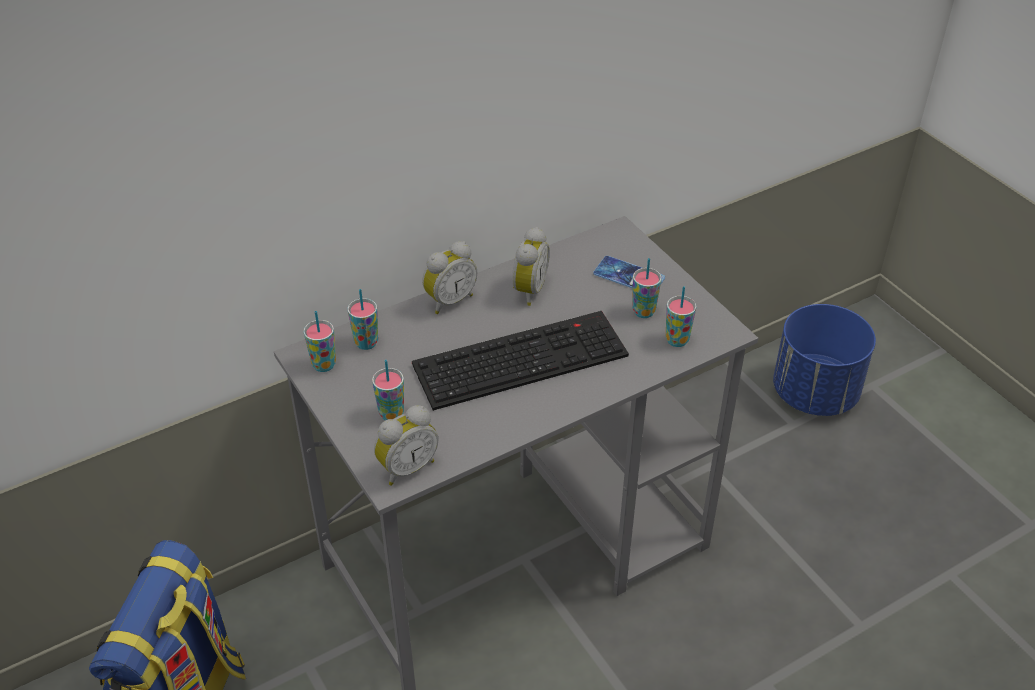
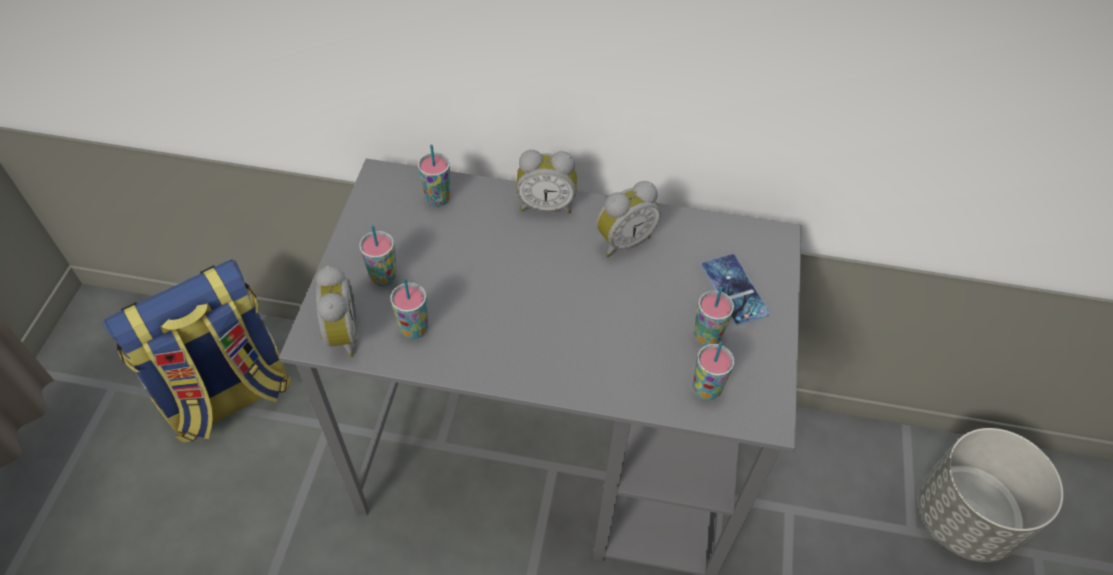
camera: 40 degrees right, 10 degrees up
cup [303,311,336,372] -> cup moved to [390,278,428,339]
alarm clock [374,405,438,486] -> alarm clock turned 105 degrees counterclockwise [316,265,358,357]
keyboard [412,311,629,411] -> none
blue planter [773,304,876,416] -> grey planter [919,428,1063,562]

